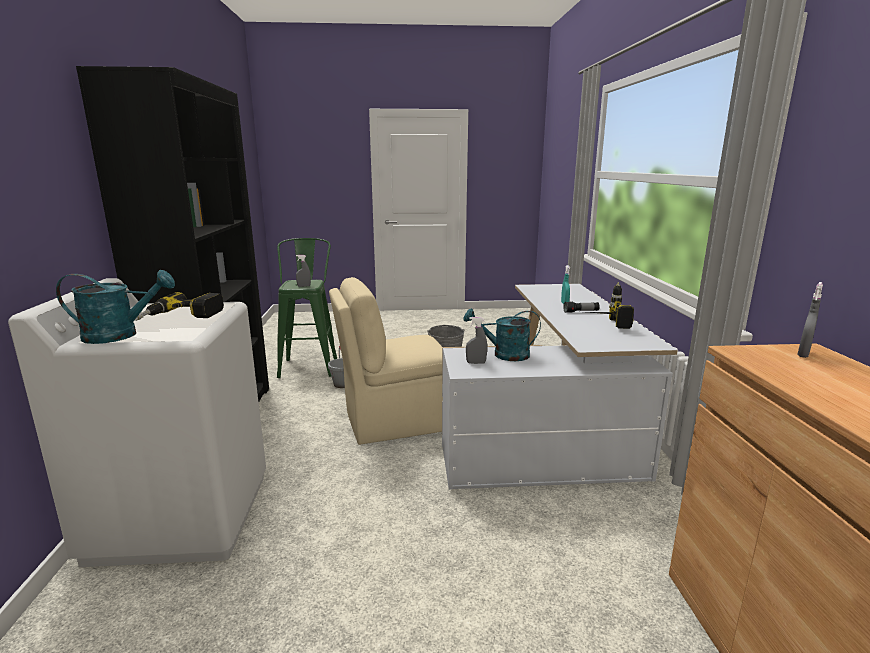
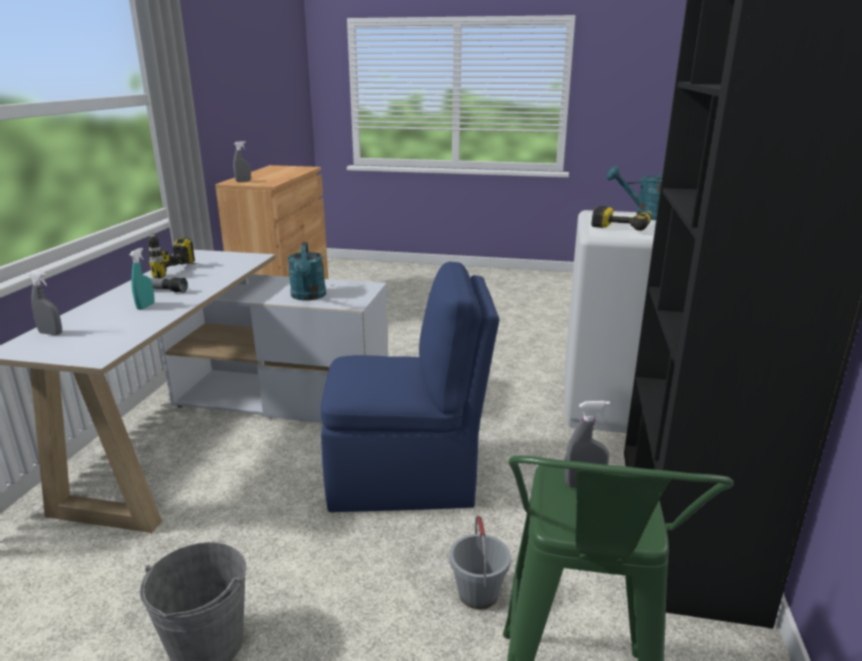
camera: 165 degrees left, 5 degrees up
beige chair [329,277,443,445] -> blue chair [321,262,500,513]
turquoise watering can [463,308,541,361] -> turquoise watering can turned 60 degrees clockwise [287,242,326,301]
grey spray bottle [466,317,487,364] -> grey spray bottle moved to [28,271,62,335]

